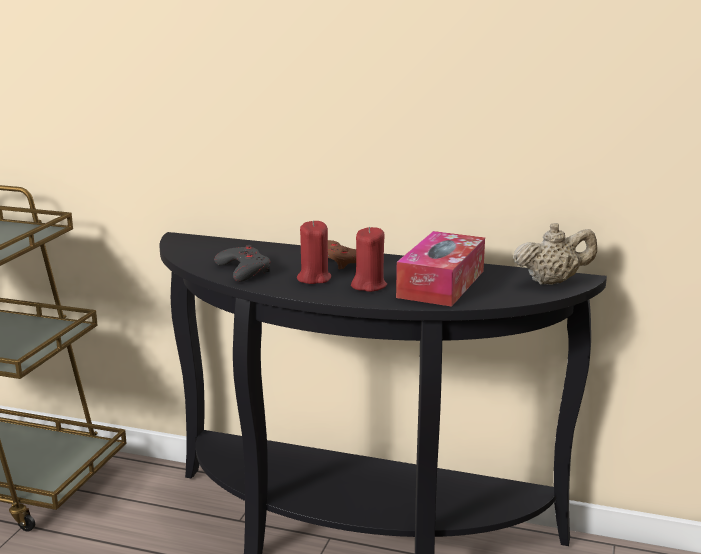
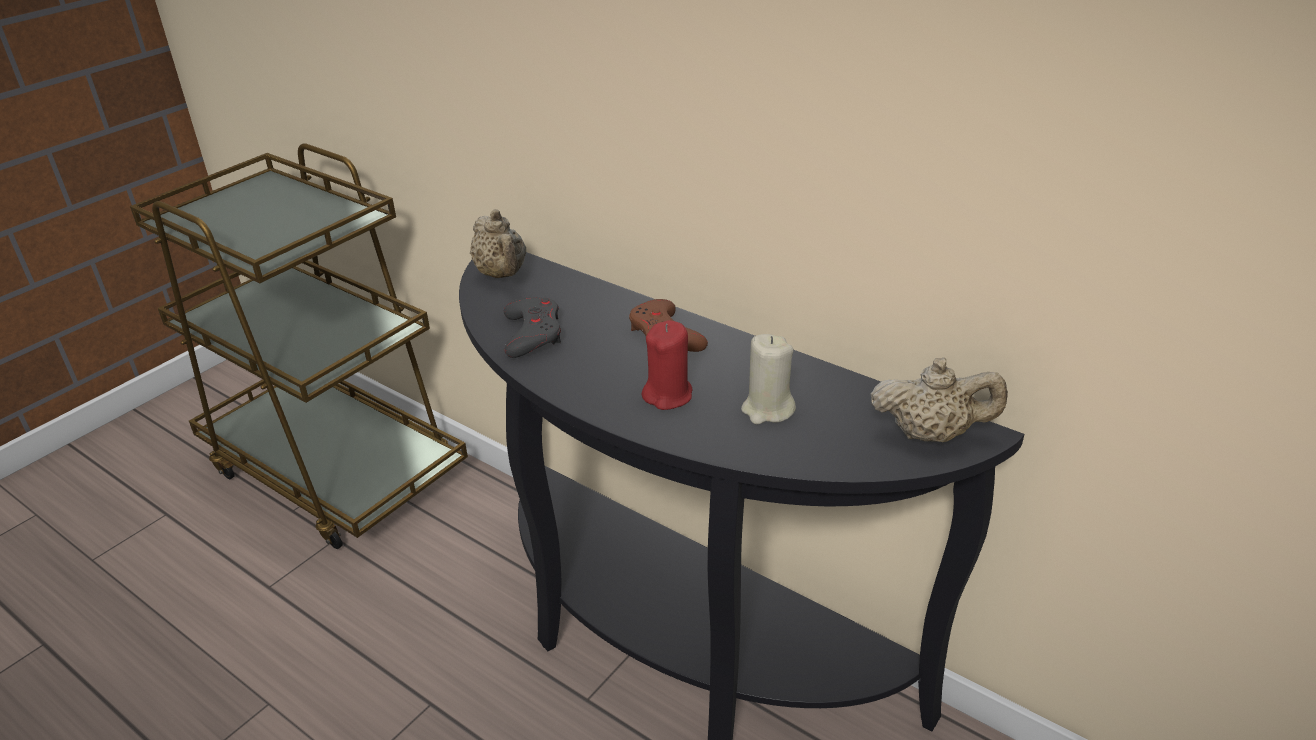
camera: 20 degrees right, 15 degrees up
red candle [297,220,331,284] -> none
tissue box [396,231,485,307] -> beige candle [741,334,796,425]
none -> beige teapot [470,209,526,278]

